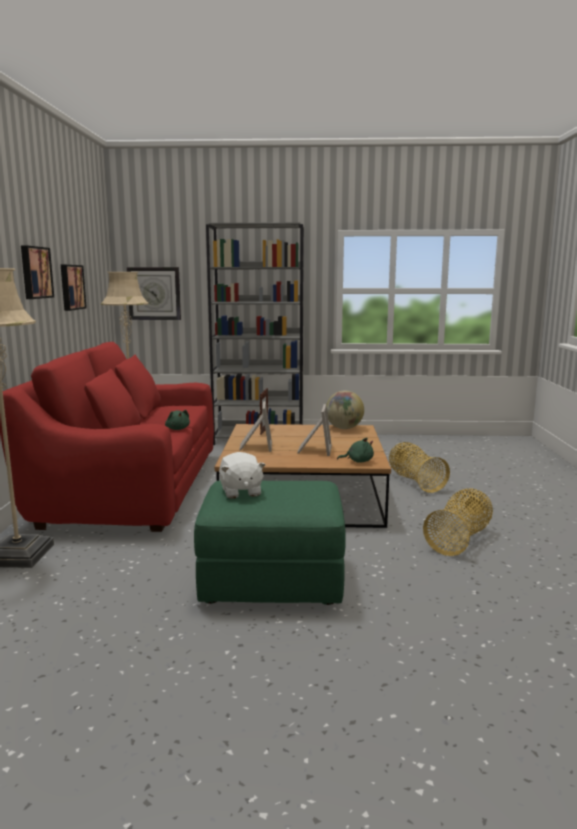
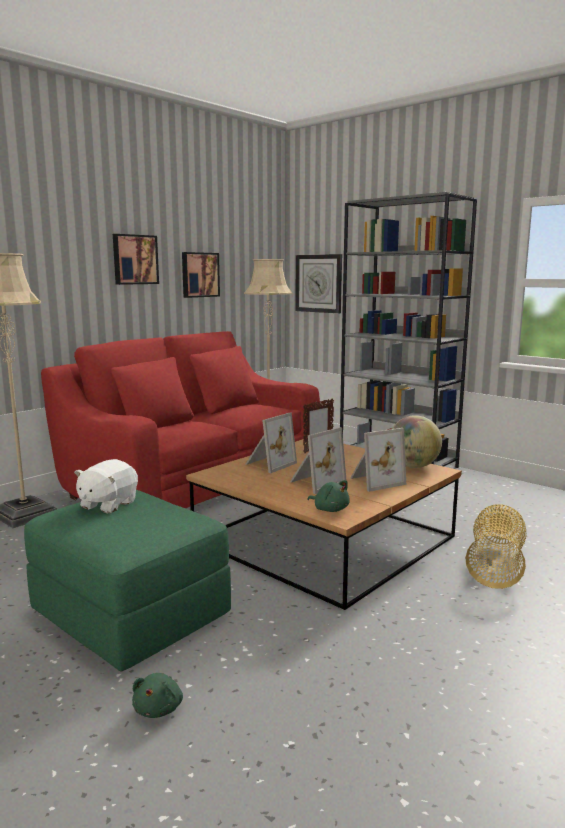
camera: 40 degrees right, 0 degrees up
green plush toy [165,410,190,430] -> green plush toy moved to [132,673,183,718]
basket [423,488,493,556] -> none
none -> picture frame [350,428,406,492]

